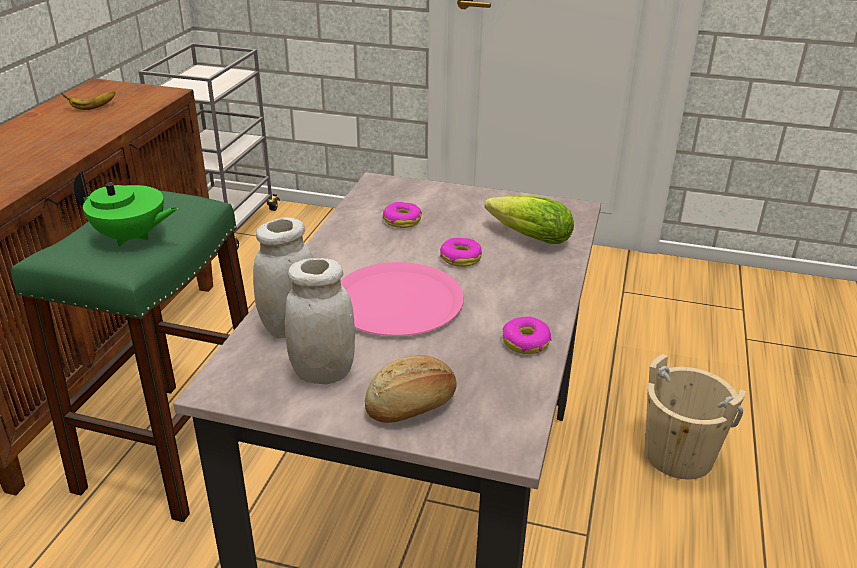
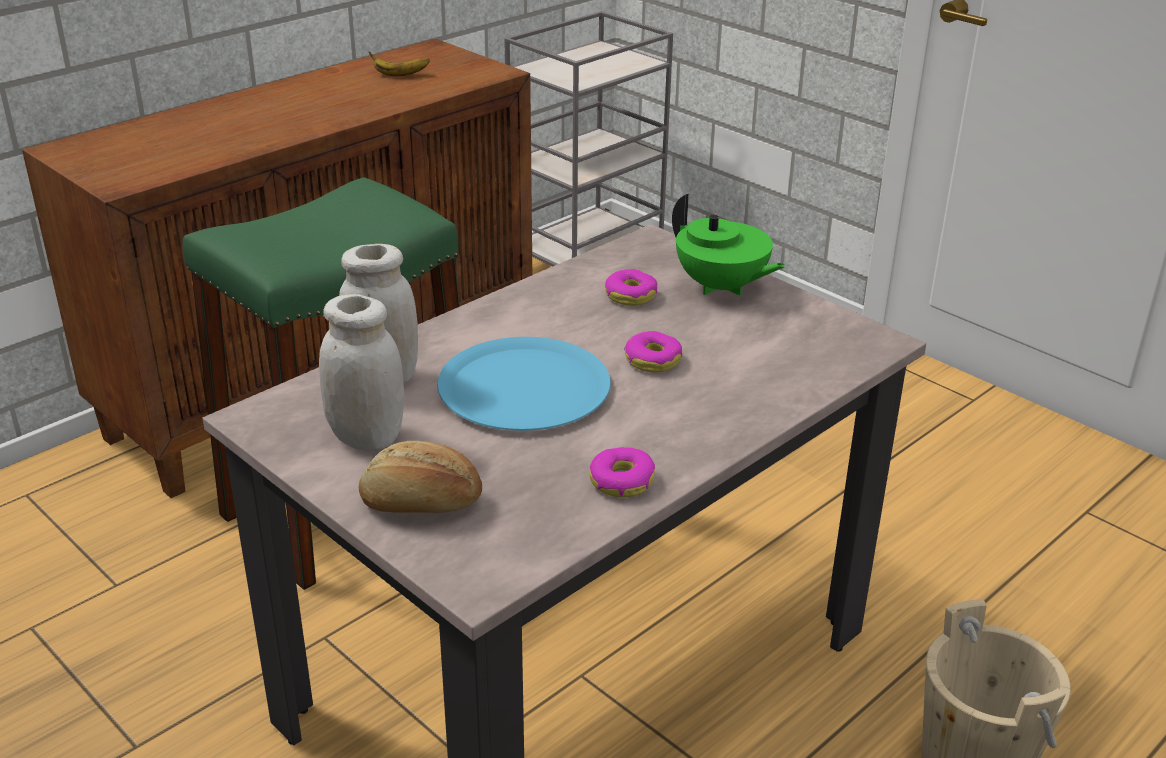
camera: 30 degrees right, 0 degrees up
green teapot [74,171,178,246] -> green teapot moved to [672,194,786,296]
pink plate [340,262,464,336] -> blue plate [437,337,611,431]
lettuce [485,196,574,244] -> none

